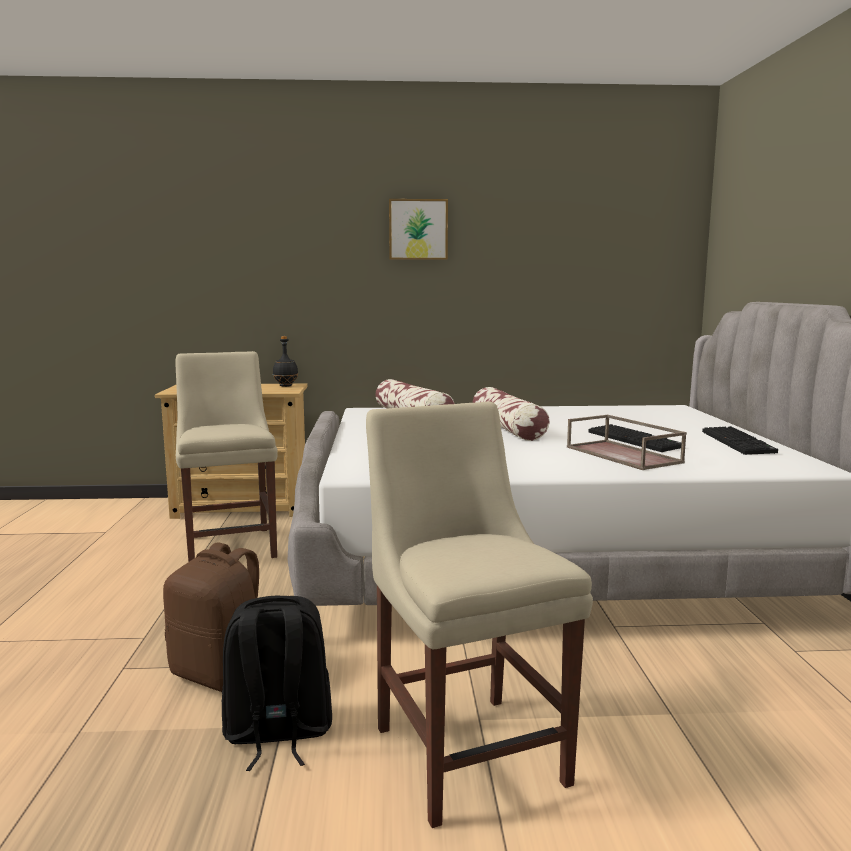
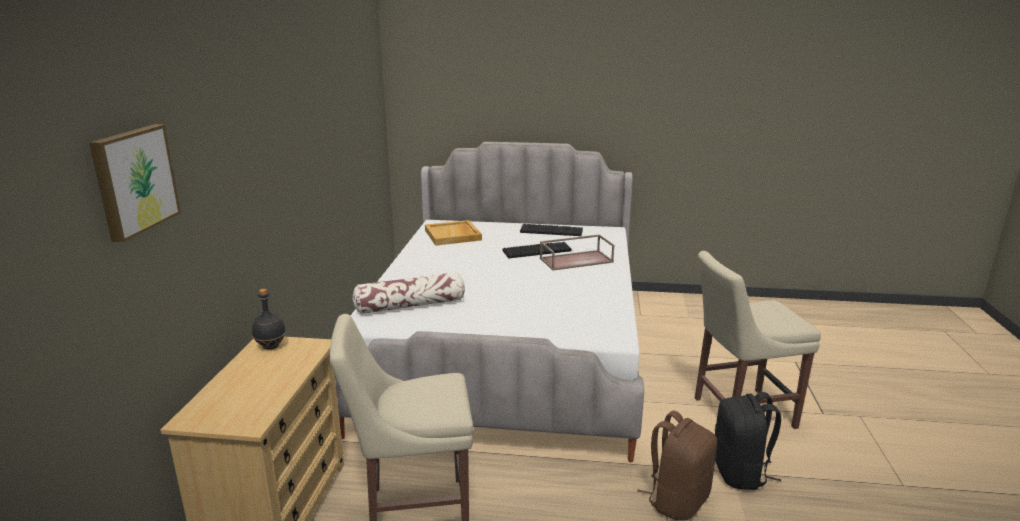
camera: 80 degrees left, 10 degrees up
picture [389,199,448,260] -> picture moved to [89,124,181,242]
pillow [472,387,550,441] -> none
none -> beige tray [425,220,482,246]

